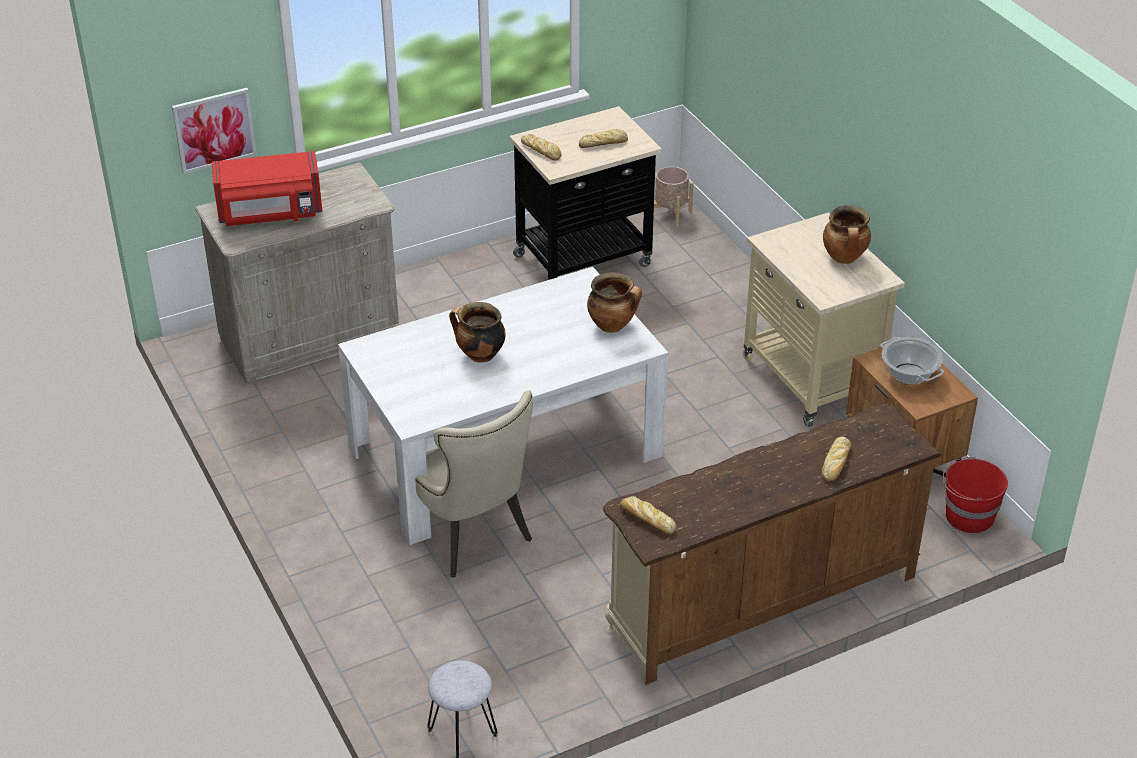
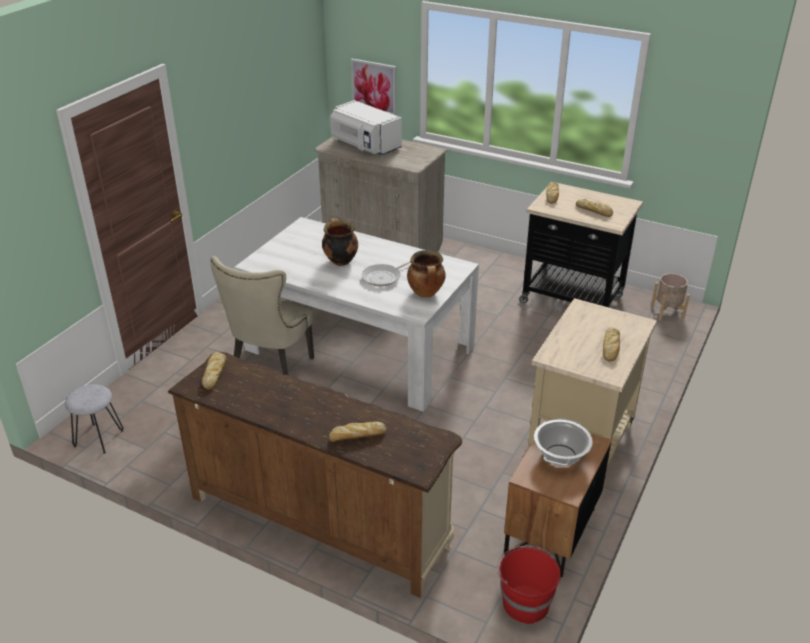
camera: 55 degrees right, 5 degrees down
red microwave [212,151,323,226] -> white microwave [330,100,402,155]
cooking pot [823,205,871,264] -> bread [603,327,620,362]
none -> frying pan [362,261,411,287]

